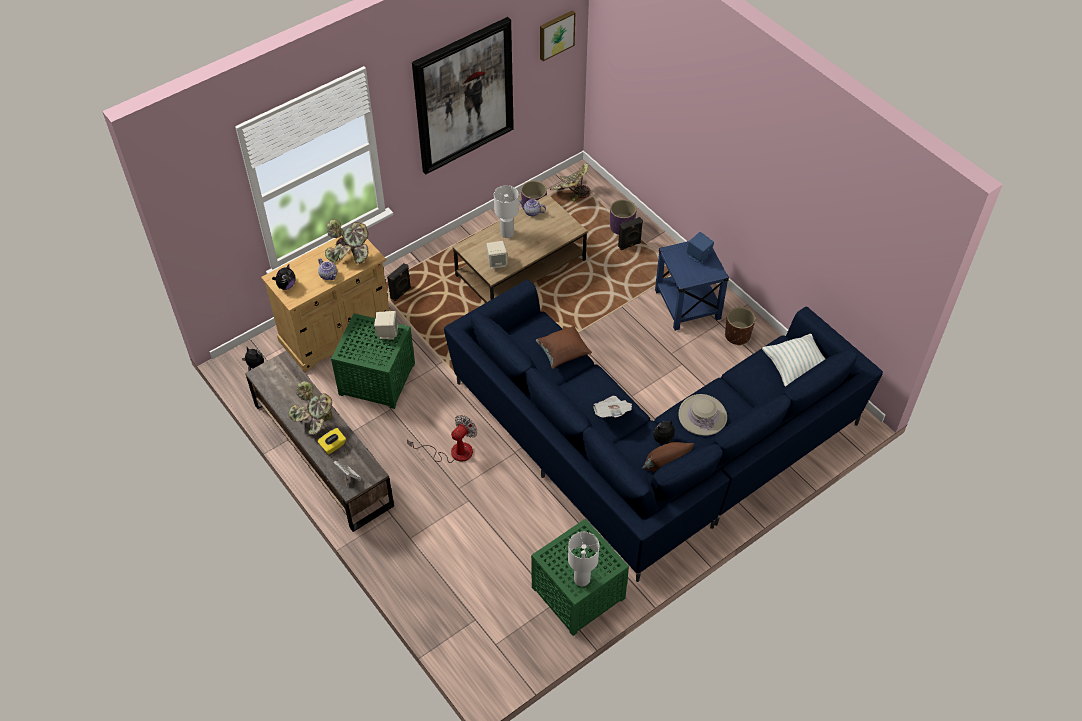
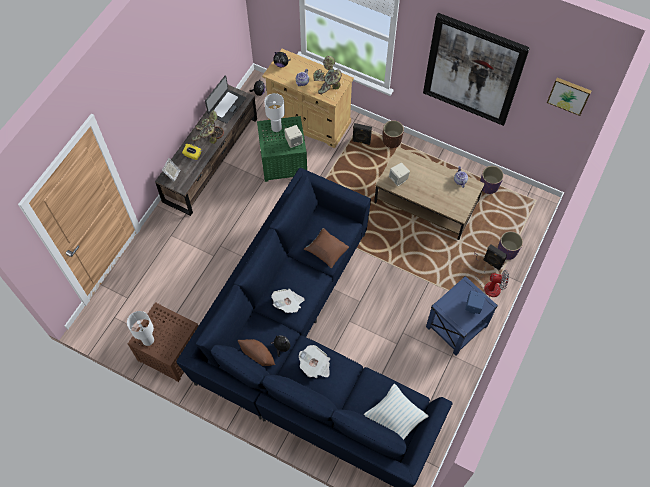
camera: 65 degrees right, 10 degrees up
fan [407,415,477,463] -> fan moved to [474,252,509,297]
white table lamp [494,185,519,238] -> white table lamp moved to [264,93,285,132]
green side table [531,519,629,636] -> brown side table [128,302,198,382]
potted plant [550,163,591,201] -> none
beige hat [678,394,727,436] -> newspaper [299,345,330,378]
brown planter [725,307,755,345] -> brown planter moved to [383,120,404,148]
none -> laptop [205,75,246,124]

